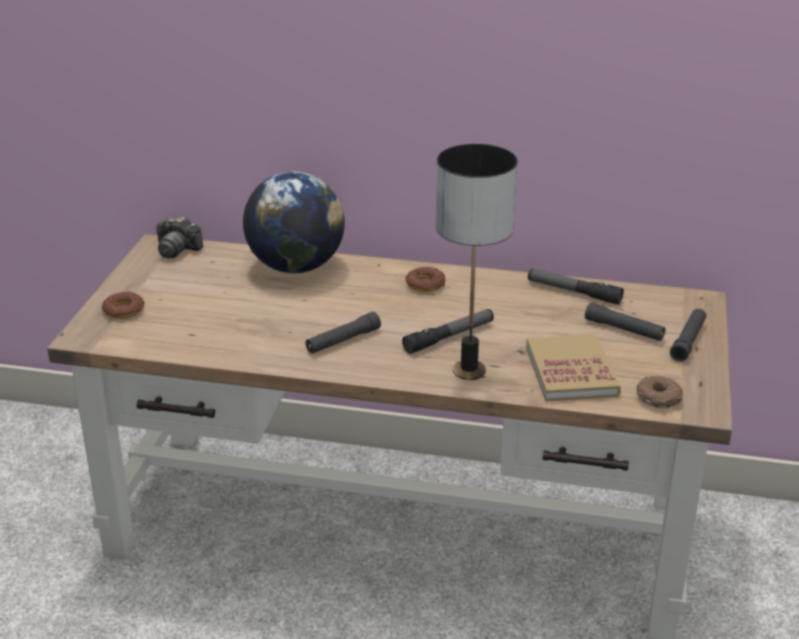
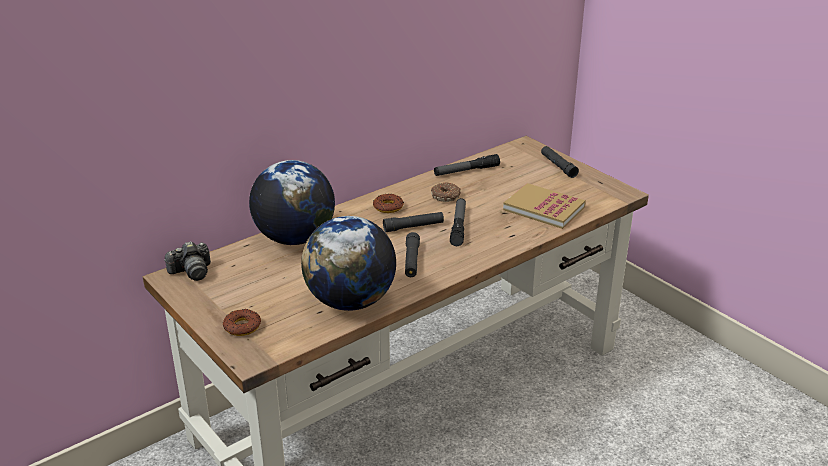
camera: 50 degrees left, 0 degrees up
table lamp [436,144,518,380] -> none
black flashlight [585,302,665,341] -> black flashlight moved to [383,212,444,232]
donut [637,375,683,408] -> donut moved to [431,182,461,202]
none -> globe [301,216,396,311]

